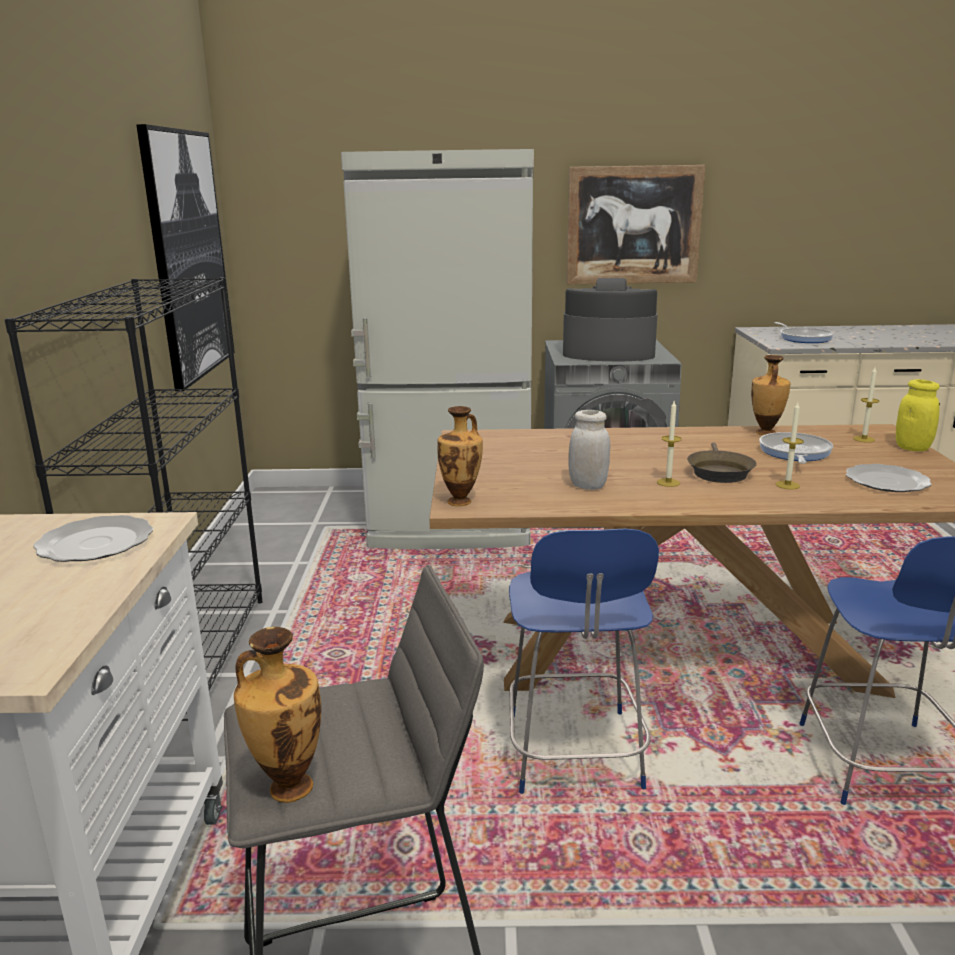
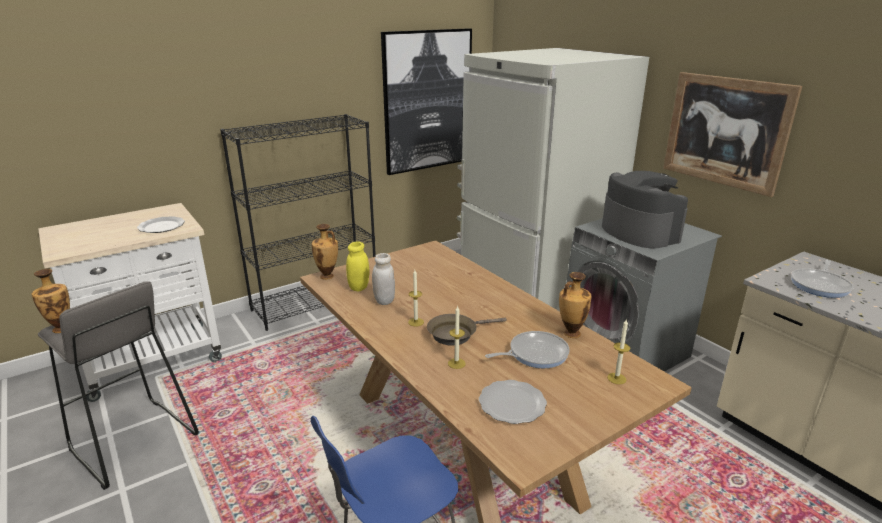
camera: 55 degrees right, 5 degrees up
blue chair [509,529,659,794] -> none
yellow jar [896,379,940,451] -> yellow jar moved to [346,241,370,291]

